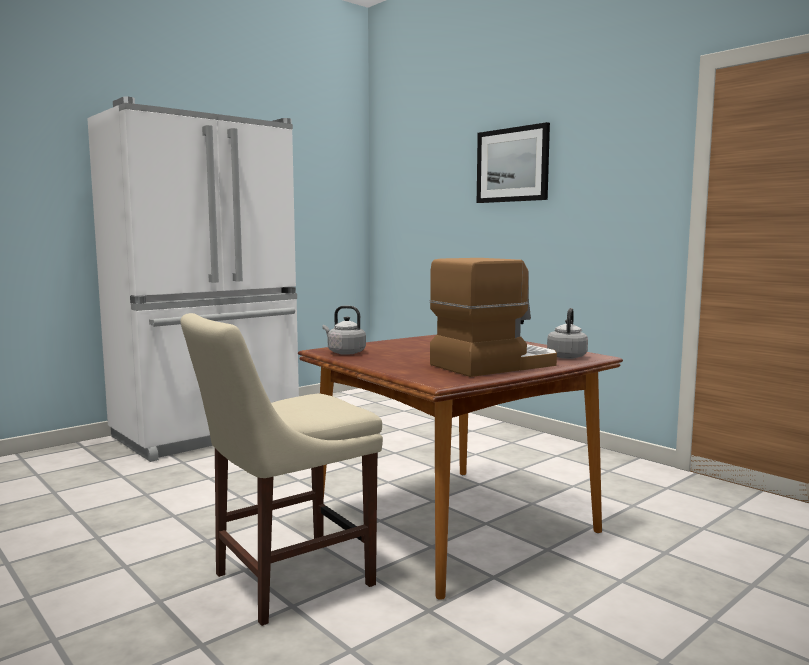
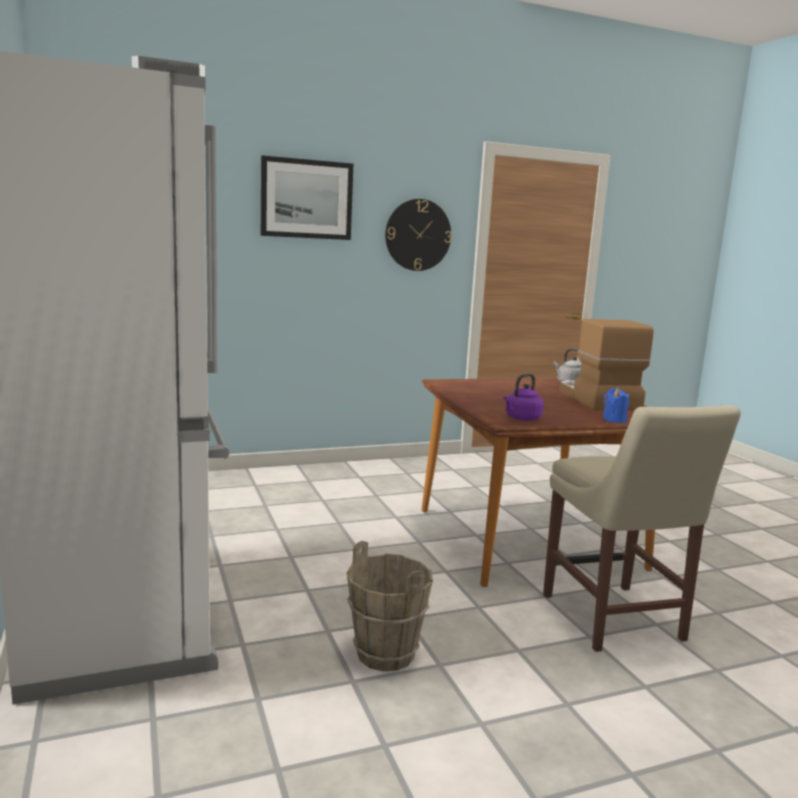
camera: 70 degrees left, 5 degrees up
grey kettle [323,306,366,355] -> purple kettle [503,373,544,421]
none -> brown bucket [347,541,433,671]
none -> wall clock [385,199,452,271]
none -> blue candle [603,388,629,423]

